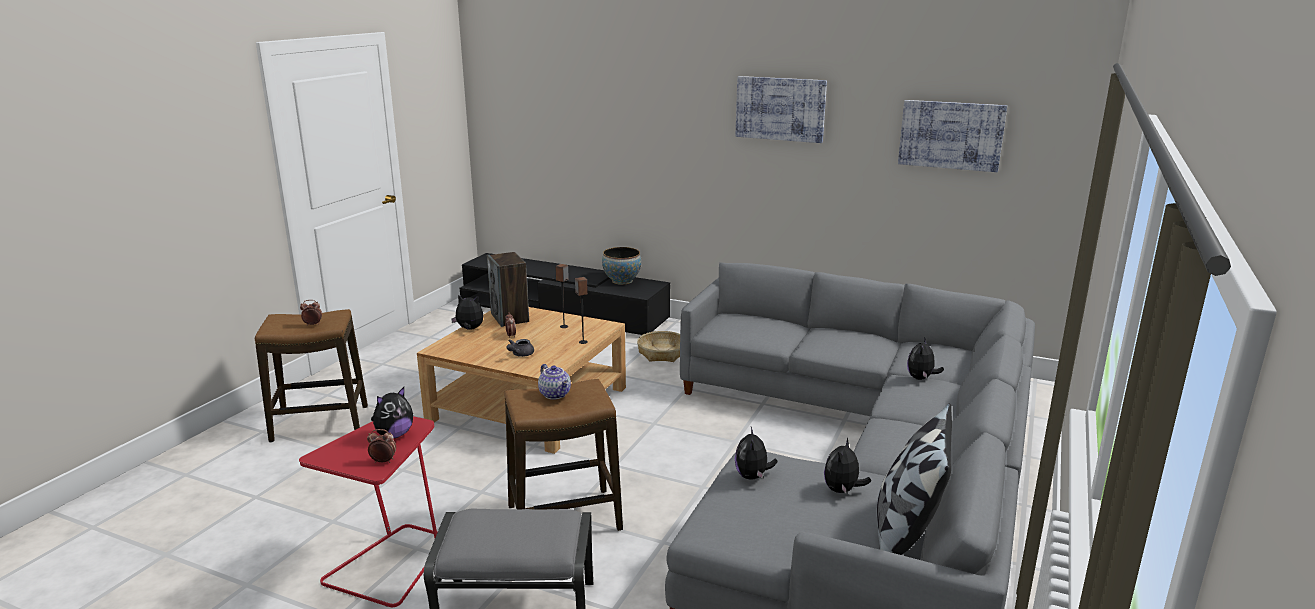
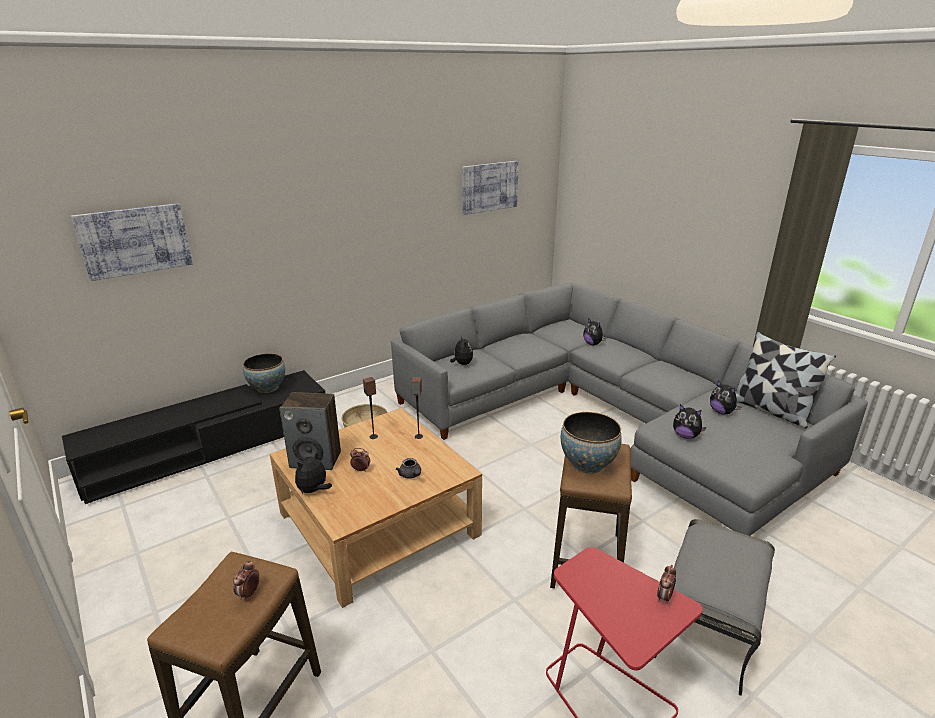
camera: 60 degrees left, 5 degrees up
plush toy [371,387,413,439] -> plush toy moved to [450,336,473,365]
teapot [538,364,571,400] -> bowl [561,412,622,474]
picture [736,76,827,143] -> picture moved to [71,203,193,281]

